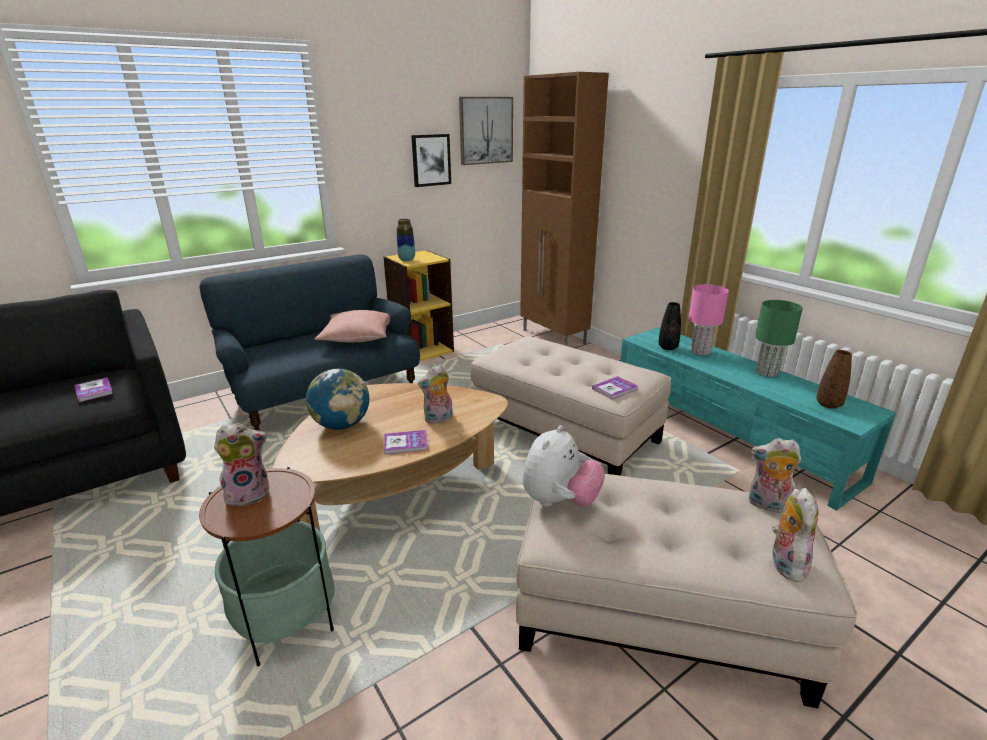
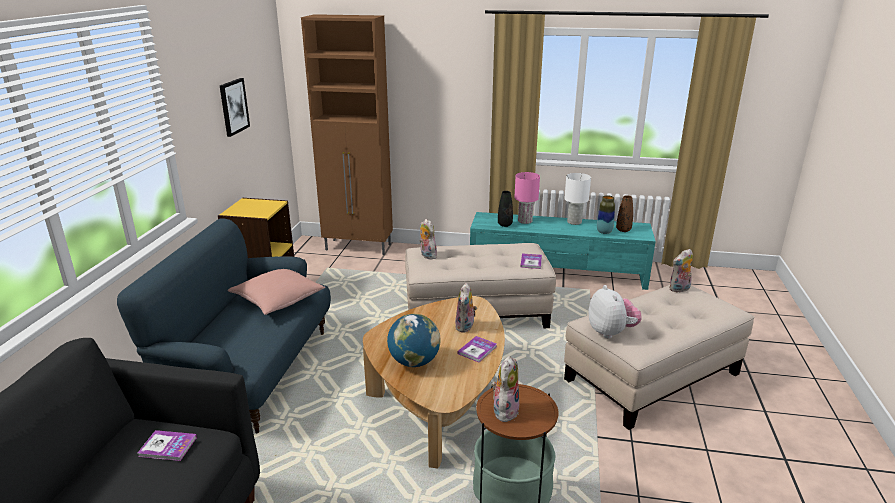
camera: 45 degrees left, 0 degrees up
vase [397,219,415,261] -> vase moved to [597,195,615,234]
picture [459,97,513,165] -> none
green table lamp [755,300,803,377] -> white table lamp [564,173,591,225]
plush toy [772,488,818,583] -> plush toy moved to [419,219,437,259]

